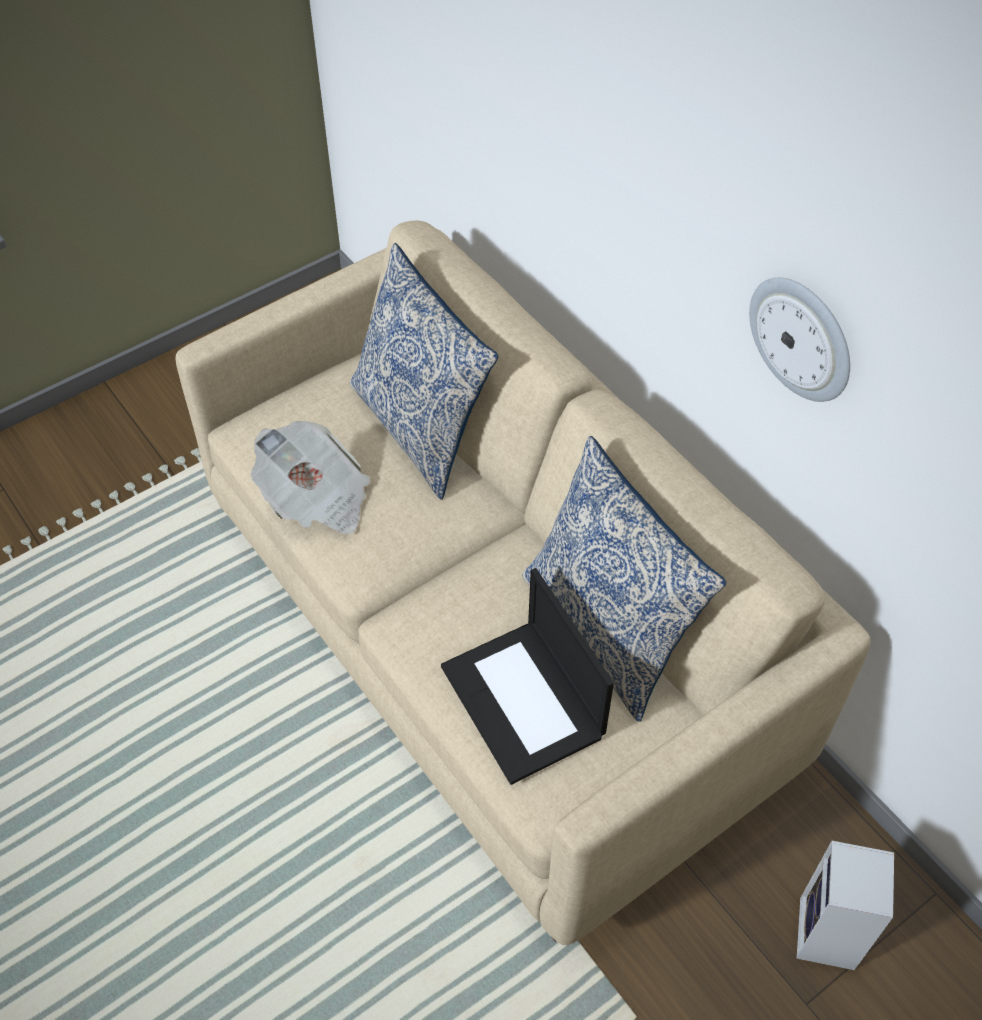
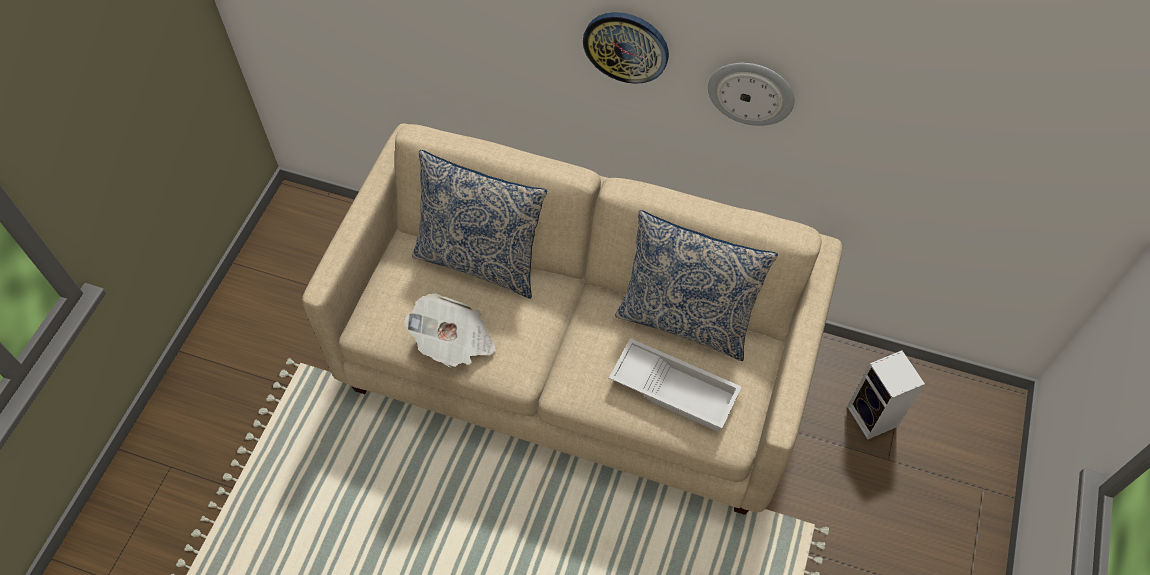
camera: 35 degrees left, 5 degrees up
laptop [441,568,614,785] -> white tray [609,338,742,432]
none -> wall clock [583,12,669,84]

